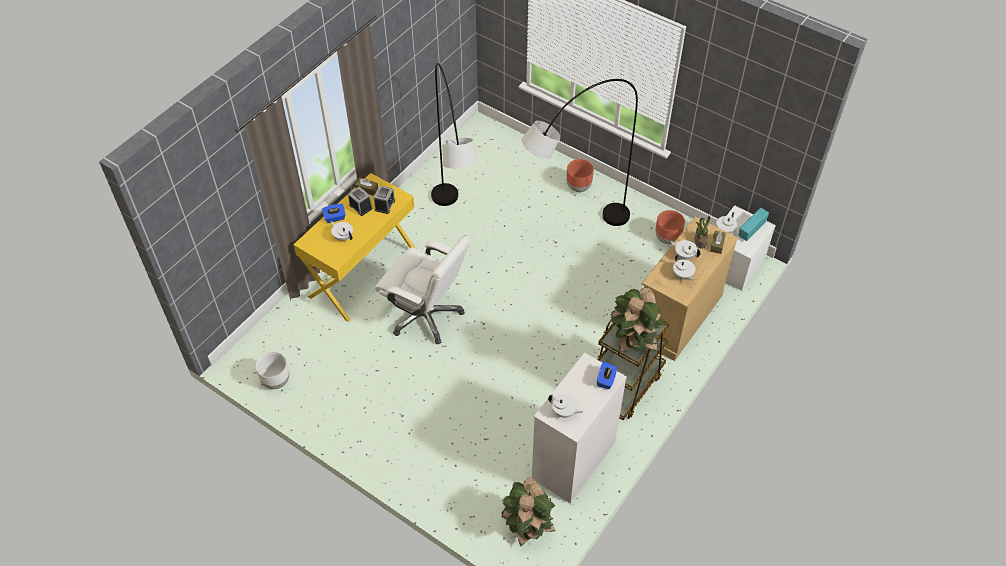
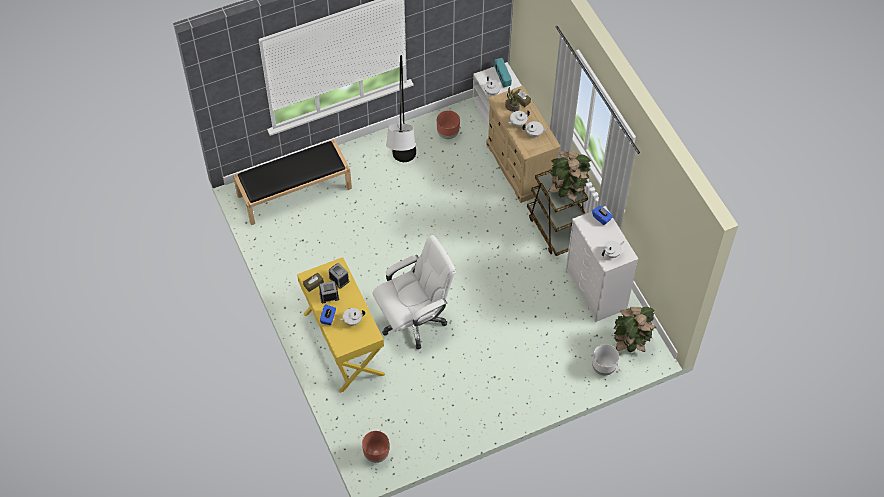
camera: 60 degrees left, 5 degrees up
white planter [256,352,289,389] -> white planter moved to [592,344,619,376]
grey floor lamp [431,63,478,206] -> none
brown planter [567,159,594,192] -> brown planter moved to [362,431,389,463]
none -> black bench [233,139,352,225]

